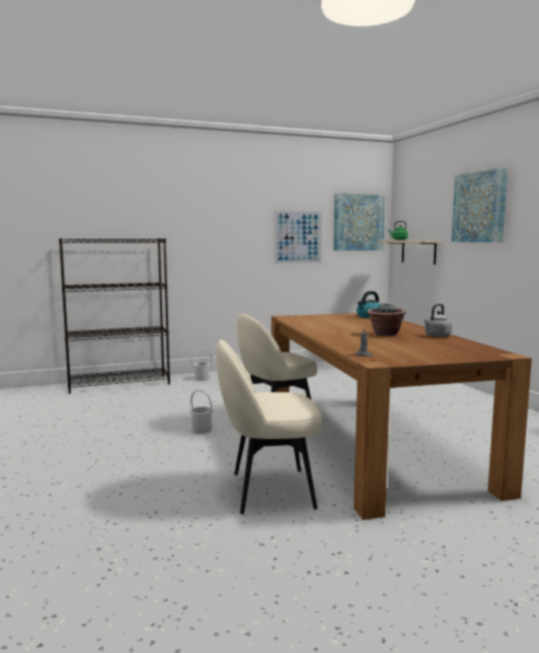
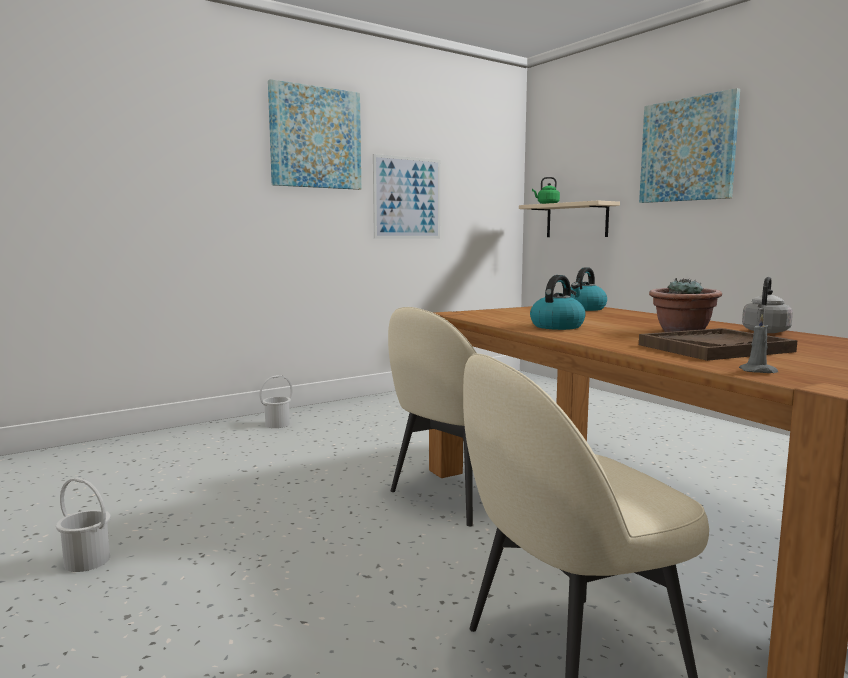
camera: 15 degrees left, 0 degrees up
black bookcase [59,238,170,393] -> none
white bucket [190,390,213,434] -> white bucket moved to [56,478,111,572]
picture [334,193,385,251] -> picture moved to [268,79,361,190]
none -> kettle [530,275,585,330]
none -> brown tray [639,328,797,361]

